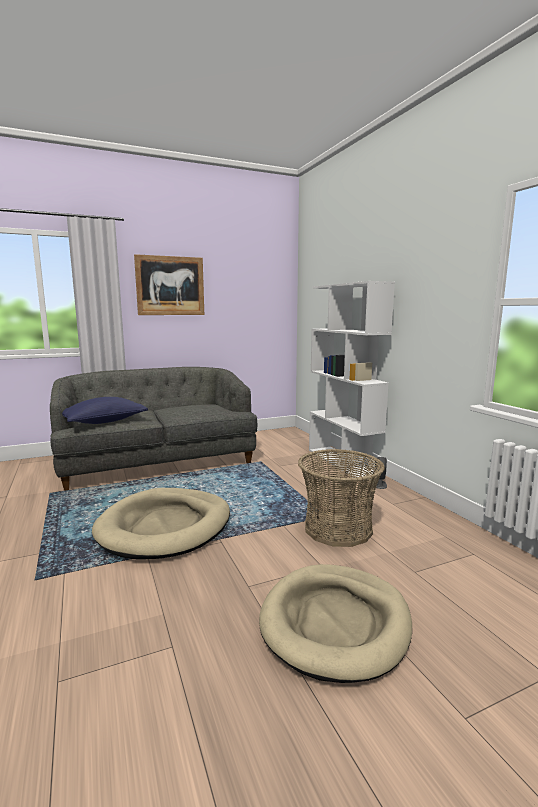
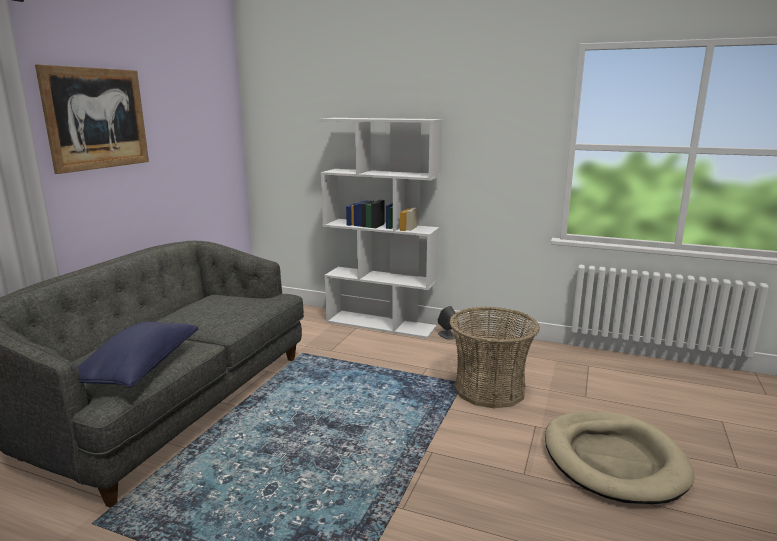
camera: 45 degrees left, 5 degrees up
beige dog bed [92,488,230,559] -> none

